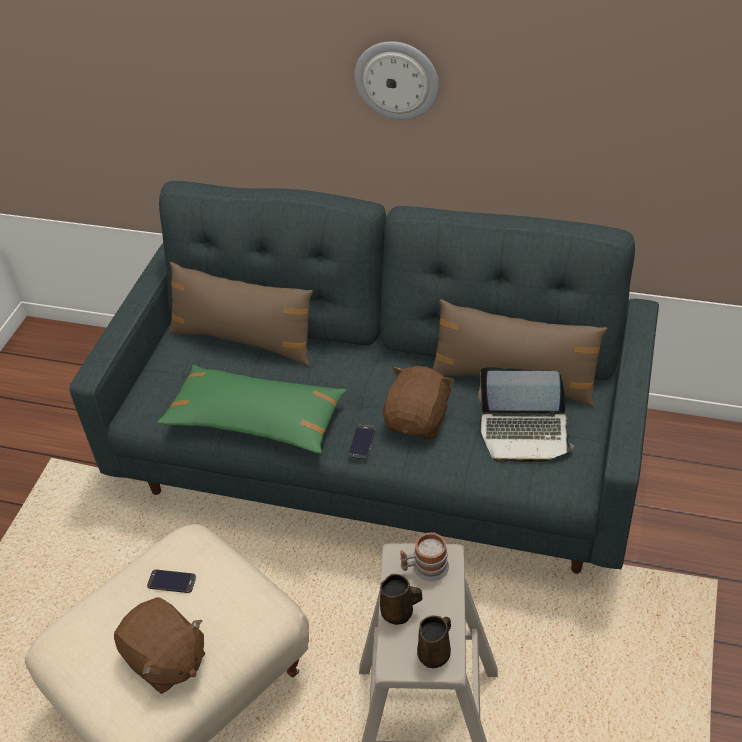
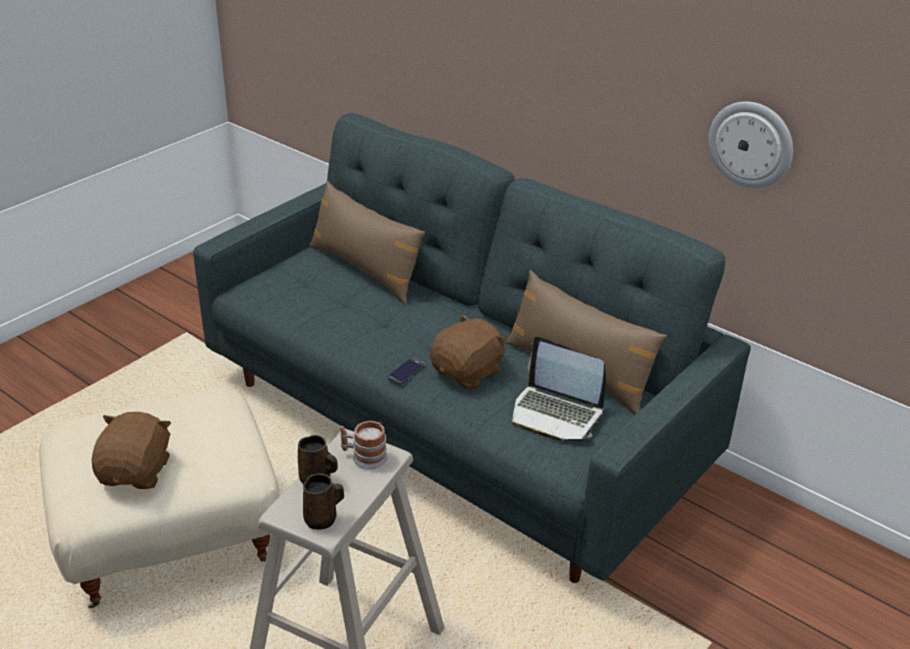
camera: 20 degrees right, 10 degrees down
brown plush toy [114,597,206,694] -> brown plush toy turned 150 degrees counterclockwise [92,412,171,489]
phone [147,570,196,593] -> none
green pillow [157,365,347,454] -> none
wall clock [355,41,439,120] -> wall clock moved to [708,102,793,188]

